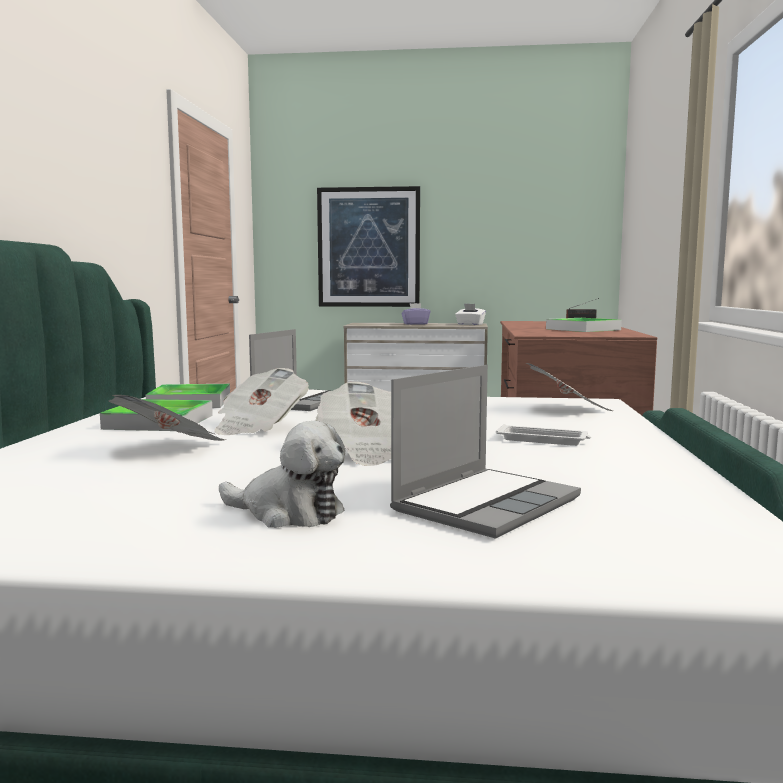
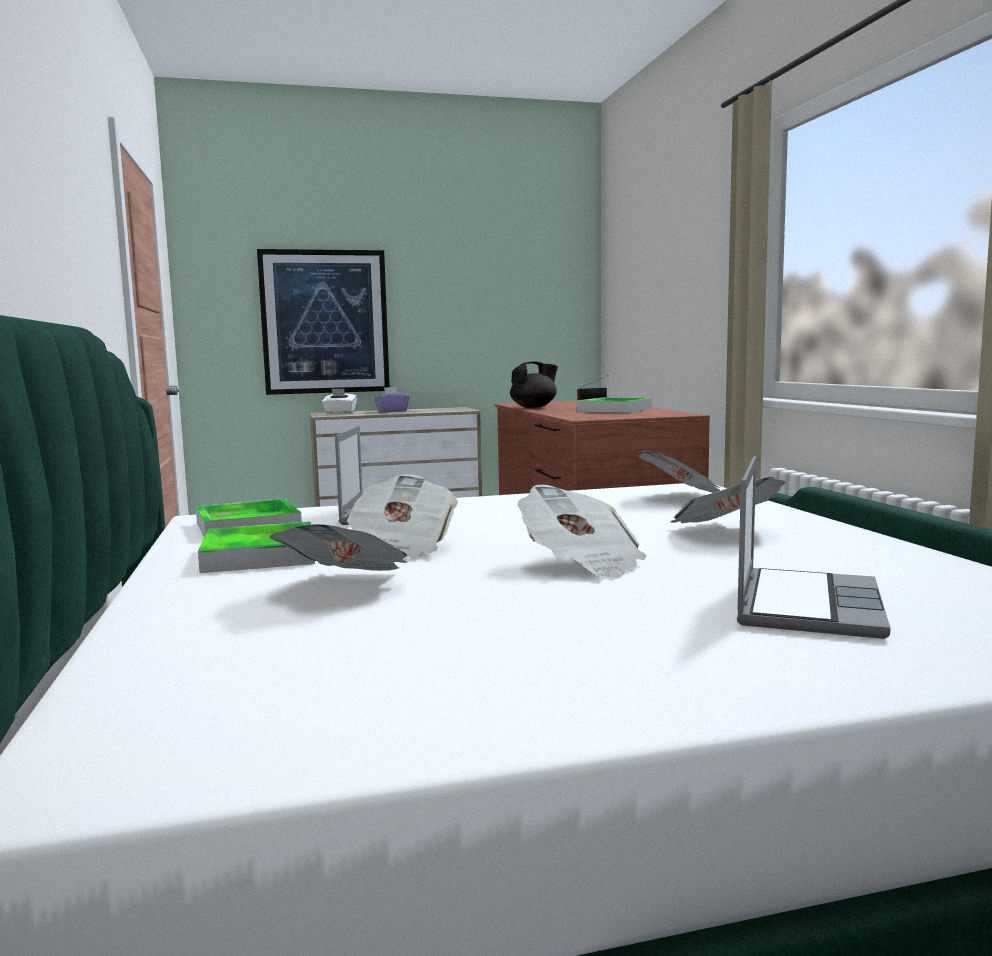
camera: 20 degrees left, 0 degrees up
plush toy [219,421,345,528] -> none
white tissue box [455,304,486,325] -> white tissue box moved to [322,388,357,413]
white tray [496,424,591,446] -> newspaper [670,477,786,523]
none -> black teapot [510,361,558,408]

